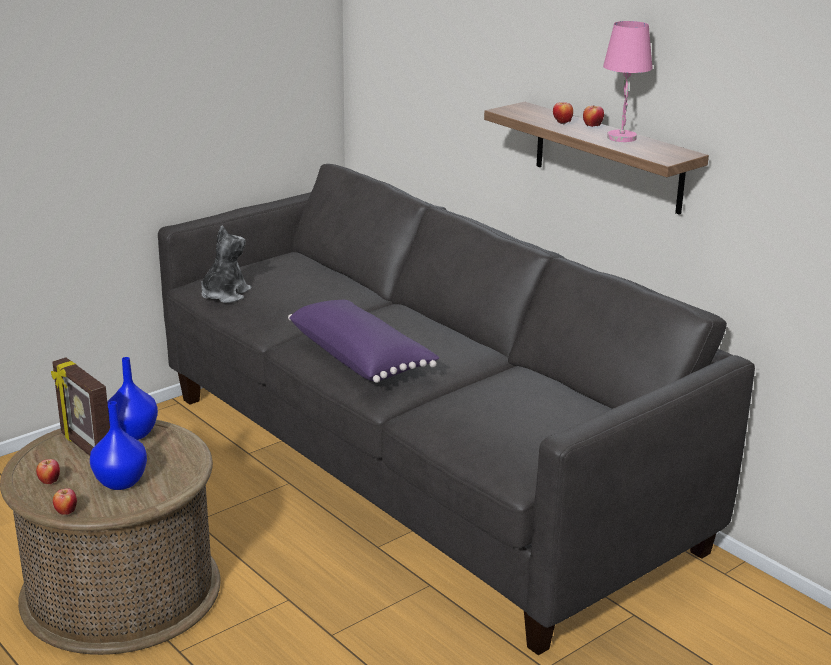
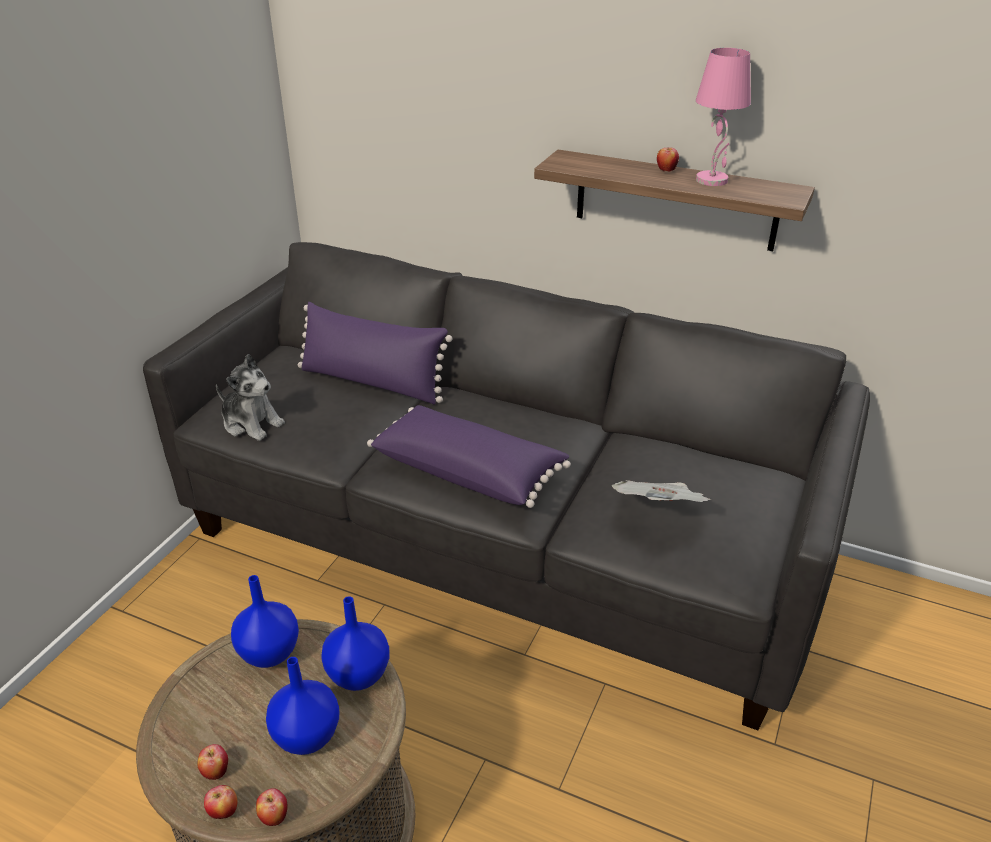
camera: 25 degrees left, 10 degrees up
picture frame [51,357,110,456] -> none
plush toy [201,226,251,303] -> plush toy turned 120 degrees clockwise [216,354,285,441]
apple [553,102,573,125] -> apple moved to [204,785,238,819]
none -> purple pillow [298,302,453,405]
none -> blue vase [321,596,389,691]
none -> newspaper [612,480,711,502]

